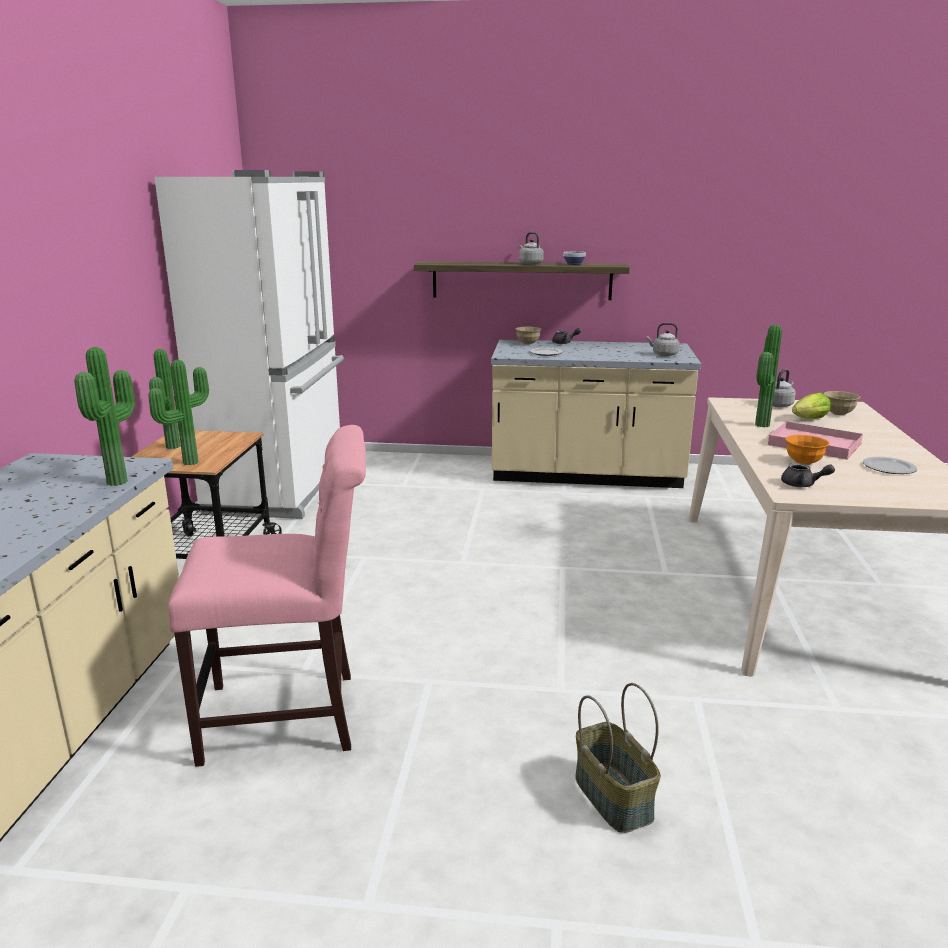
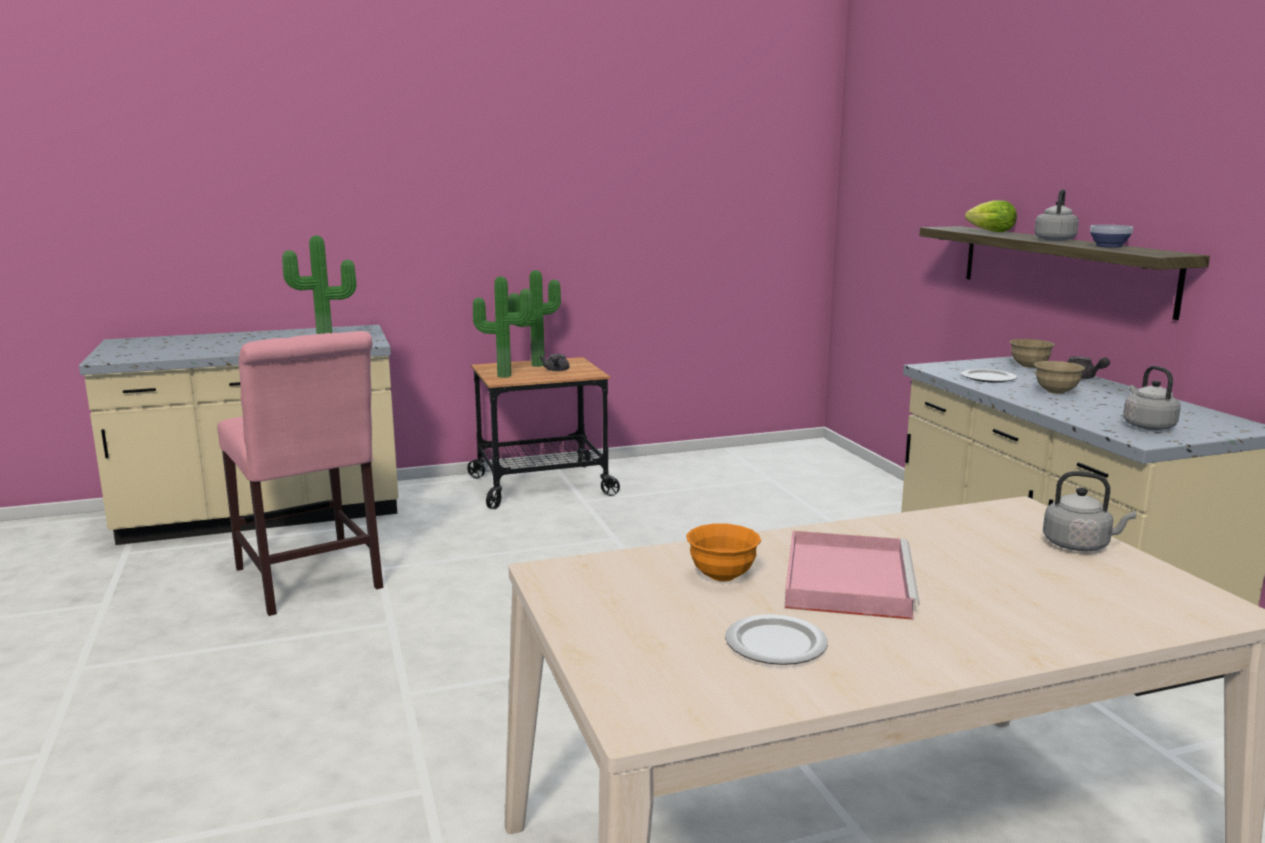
camera: 65 degrees right, 5 degrees down
white fridge [154,170,344,519] -> none
basket [575,683,661,833] -> none
potted plant [755,324,782,427] -> none
grey teapot [781,463,835,487] -> grey teapot moved to [539,354,569,371]
lettuce [792,393,831,419] -> lettuce moved to [965,200,1017,232]
beige bowl [824,391,860,415] -> beige bowl moved to [1034,361,1085,394]

